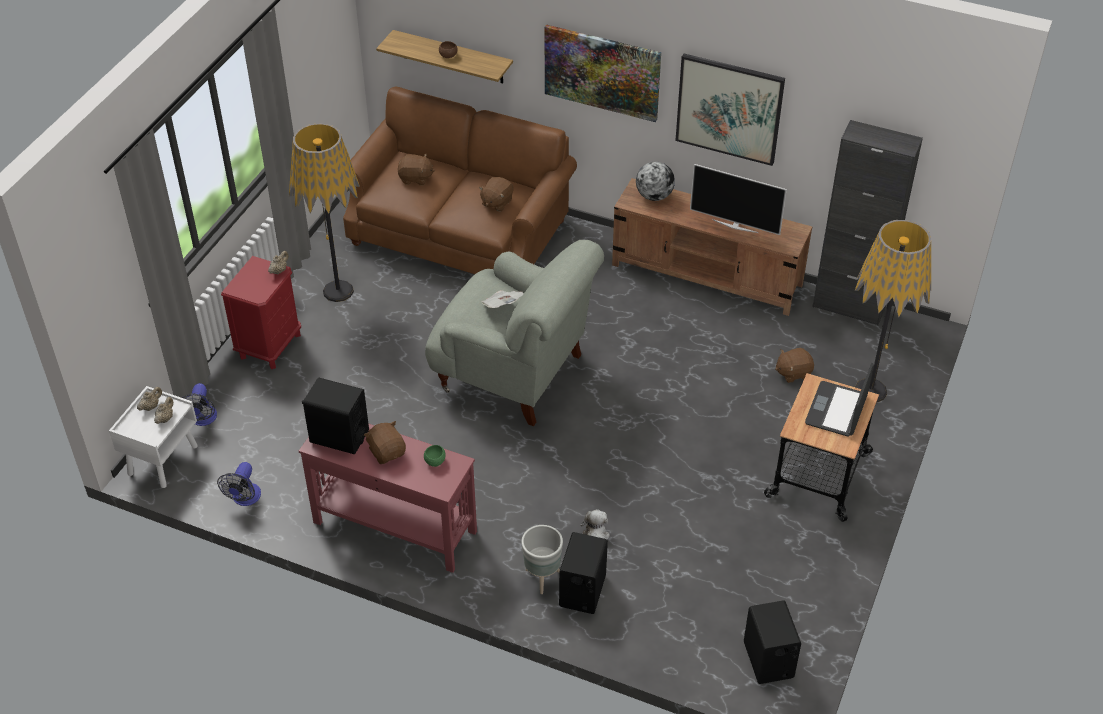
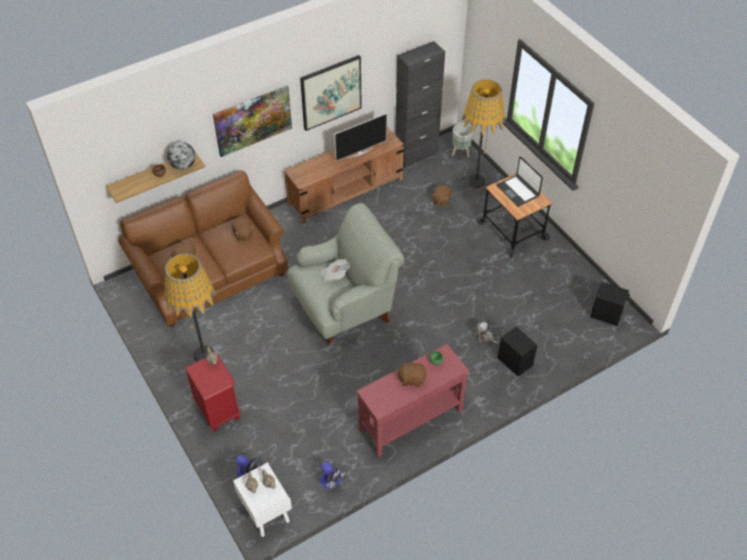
camera: 55 degrees left, 5 degrees up
black speaker [302,377,369,454] -> none
grey planter [521,525,563,594] -> grey planter moved to [452,123,473,157]
globe [636,162,675,201] -> globe moved to [167,142,196,170]

